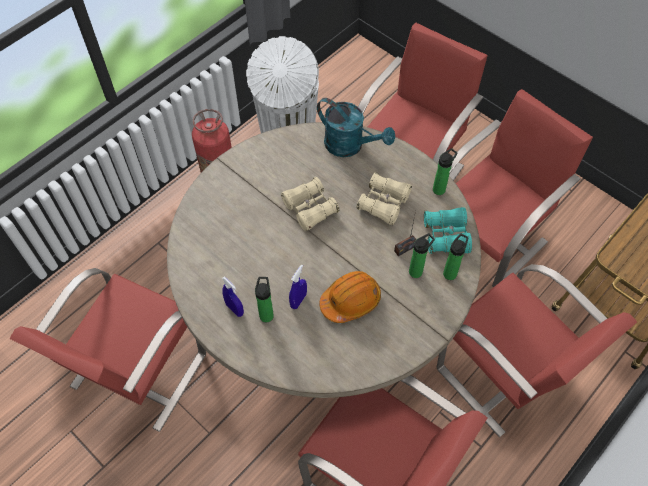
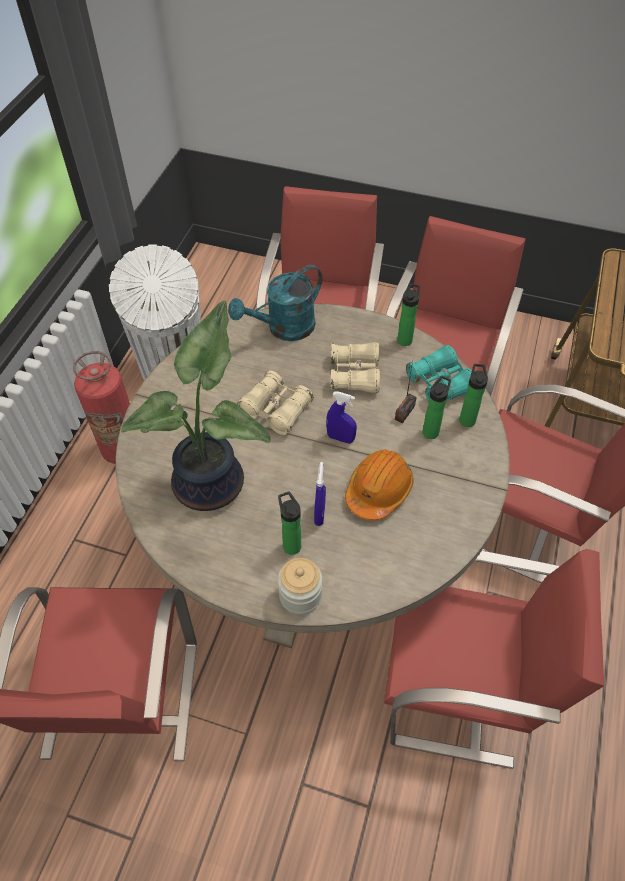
camera: 25 degrees left, 5 degrees down
blue spray bottle [222,276,244,317] -> blue spray bottle moved to [326,391,357,444]
turquoise watering can [317,98,395,157] -> turquoise watering can turned 135 degrees clockwise [228,265,322,341]
none -> potted plant [121,300,270,511]
none -> jar [278,558,322,615]

